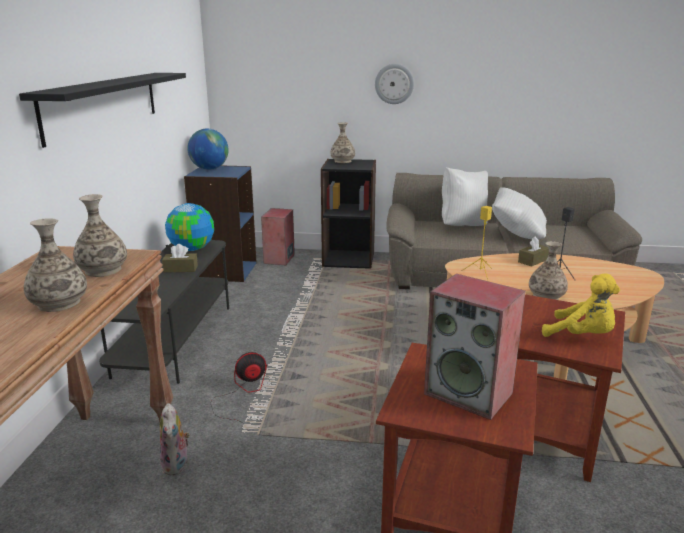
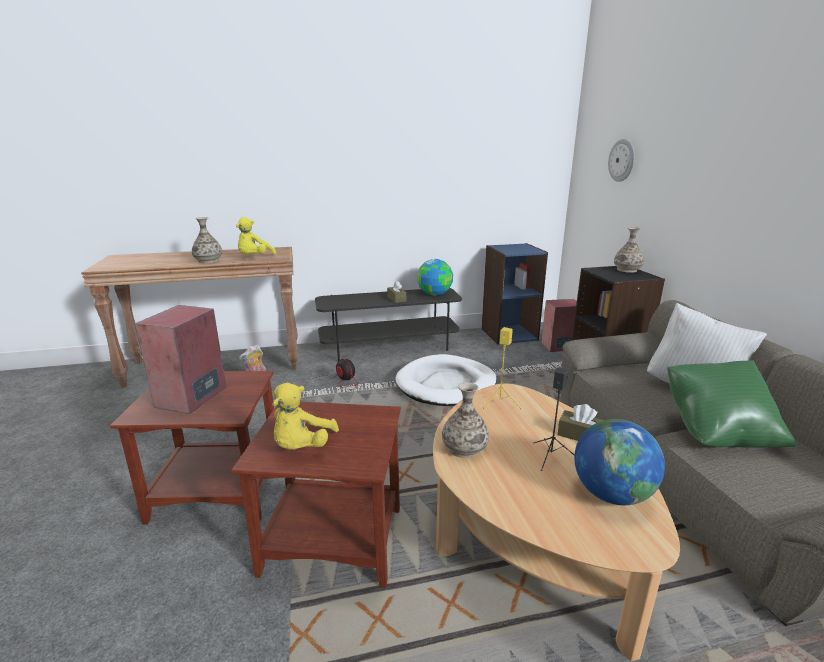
camera: 70 degrees right, 0 degrees up
black shelf [19,73,186,148] -> none
vase [73,194,127,277] -> yellow plush toy [236,217,276,255]
globe [187,129,229,170] -> globe moved to [574,419,665,505]
wall clock [375,64,414,104] -> wall clock moved to [608,139,635,182]
white pillow [492,187,547,239] -> green pillow [667,360,796,448]
none -> white dog bed [395,354,497,406]

